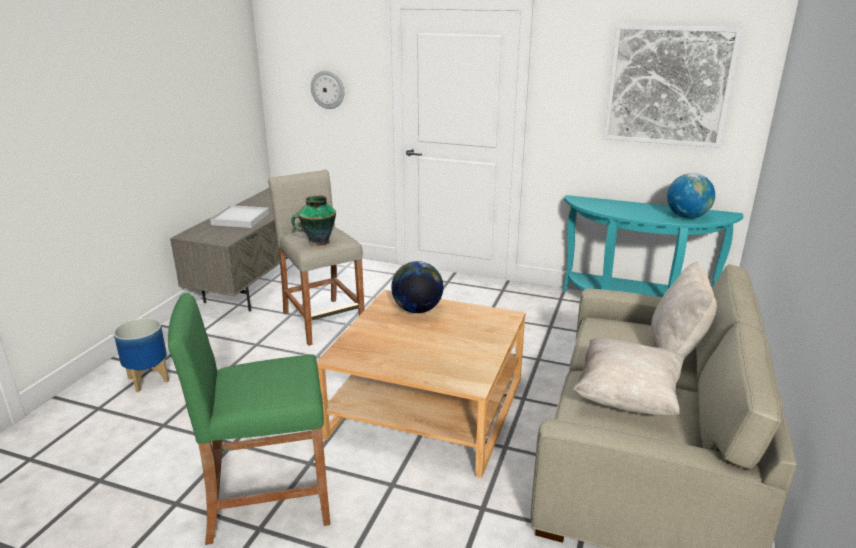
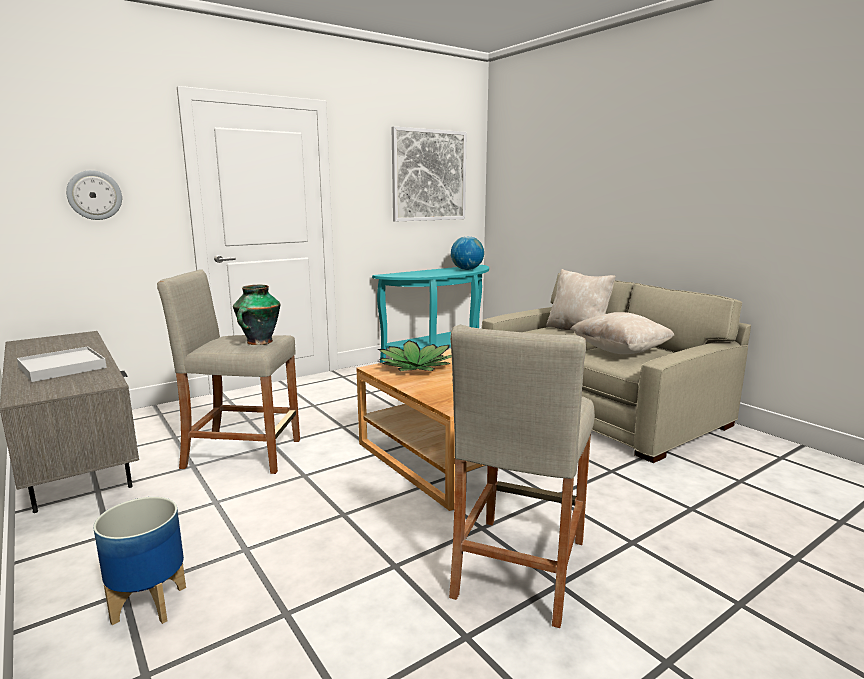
camera: 55 degrees left, 10 degrees down
green stool [168,293,330,545] -> beige stool [449,325,595,628]
globe [391,261,443,313] -> potted plant [378,340,452,371]

